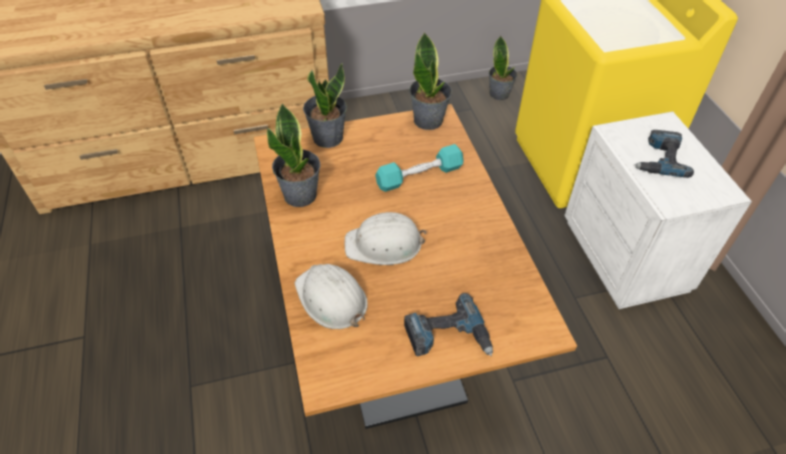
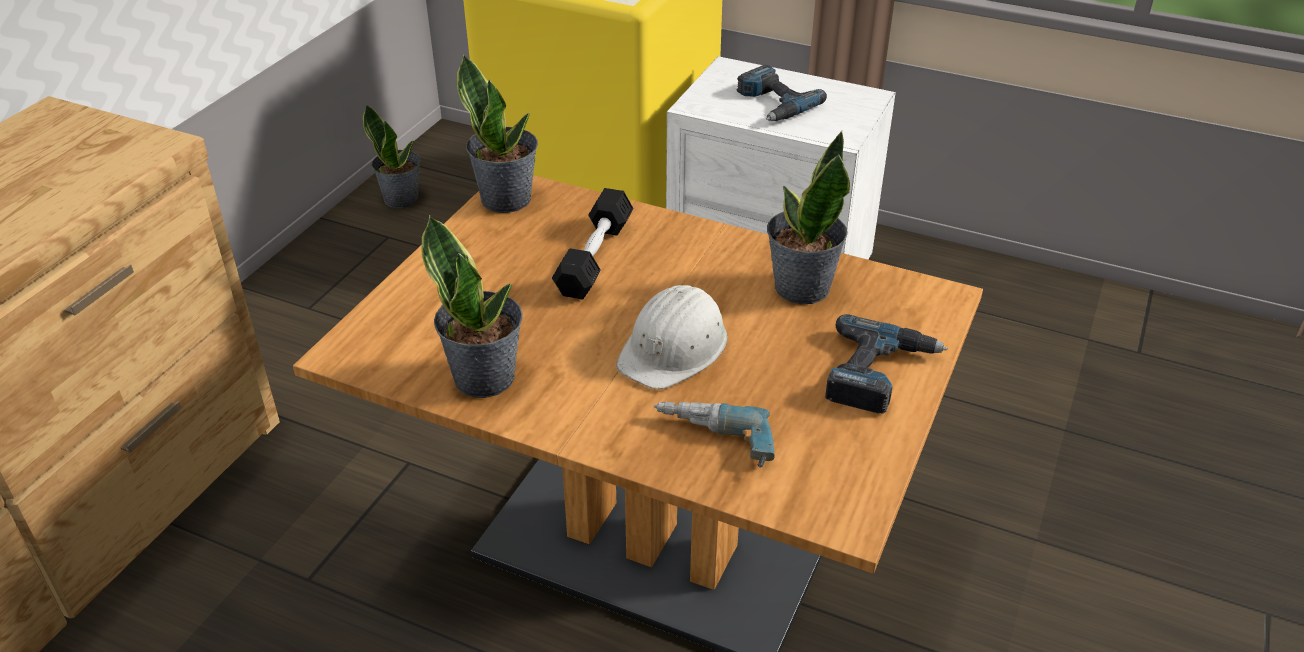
camera: 50 degrees left, 10 degrees down
white hard hat [295,264,367,329] -> power drill [654,401,775,467]
potted plant [303,63,347,148] -> potted plant moved to [767,131,850,304]
turquoise dumbbell [375,144,464,192] -> black dumbbell [552,188,634,300]

